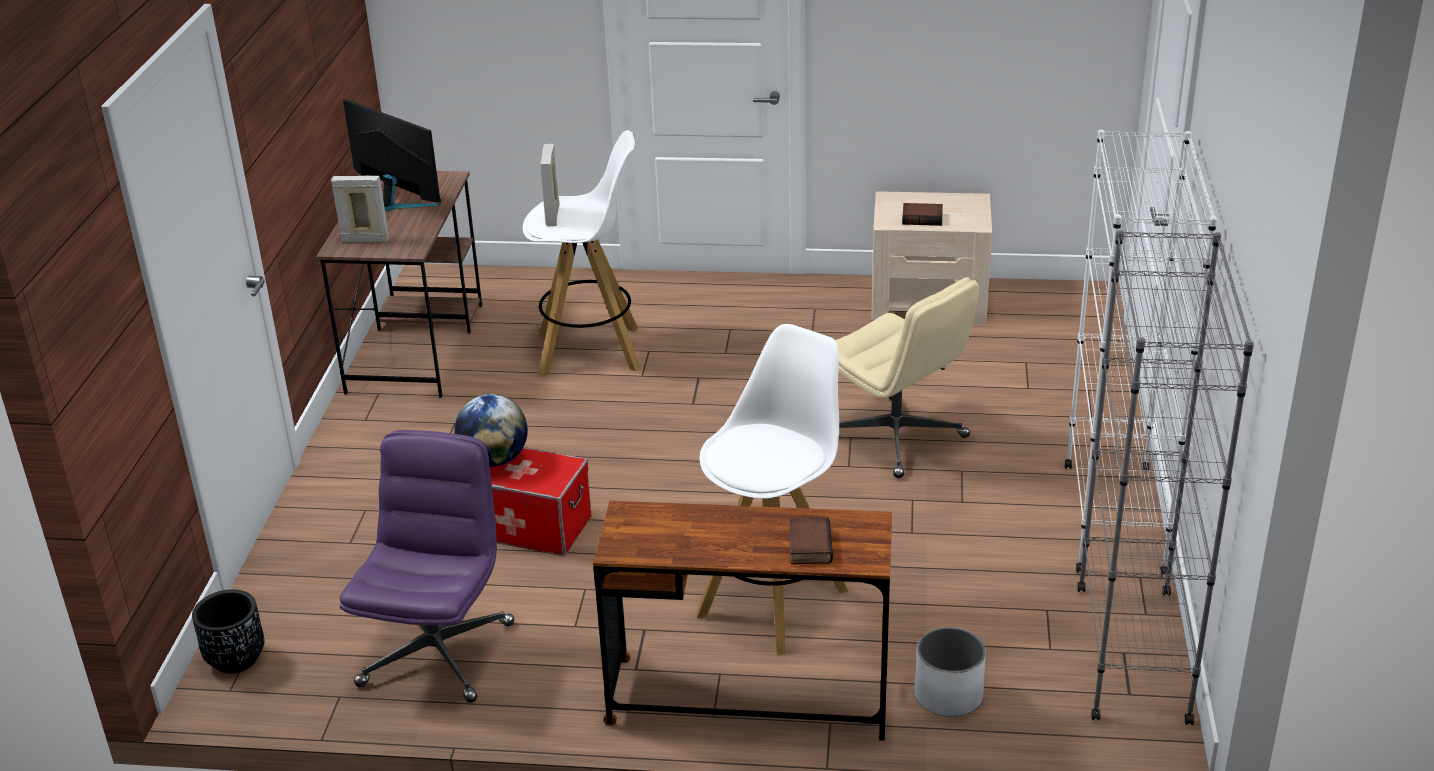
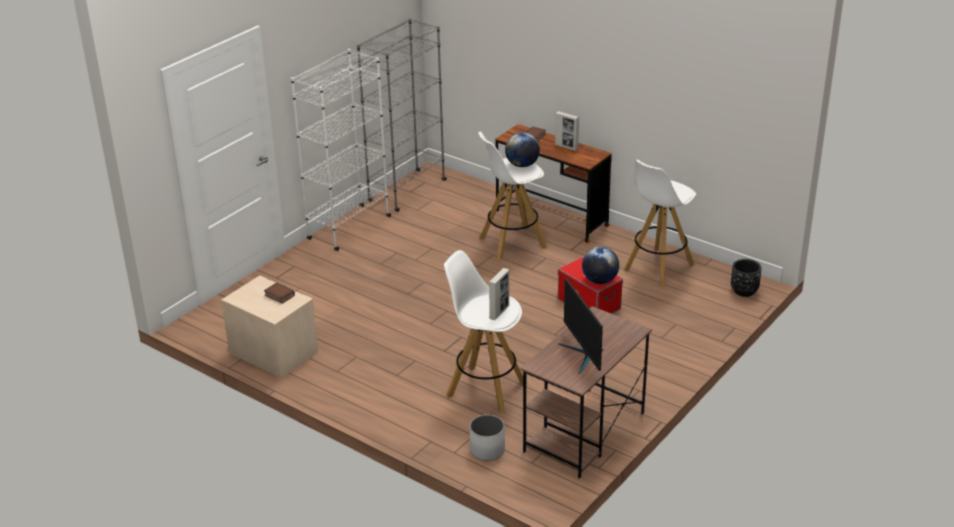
camera: 150 degrees left, 0 degrees up
picture frame [331,176,389,243] -> picture frame moved to [555,111,579,151]
purple office chair [340,430,515,703] -> white stool [624,160,696,287]
beige office chair [835,277,979,478] -> none
white planter [914,627,986,717] -> white planter moved to [470,415,505,461]
none -> globe [505,132,540,167]

